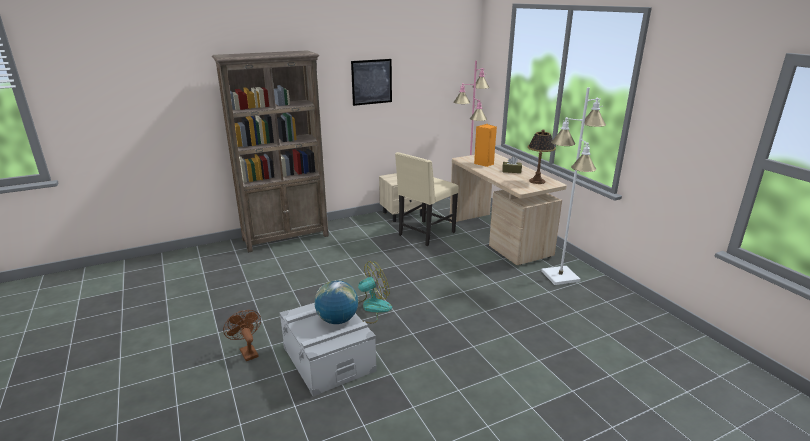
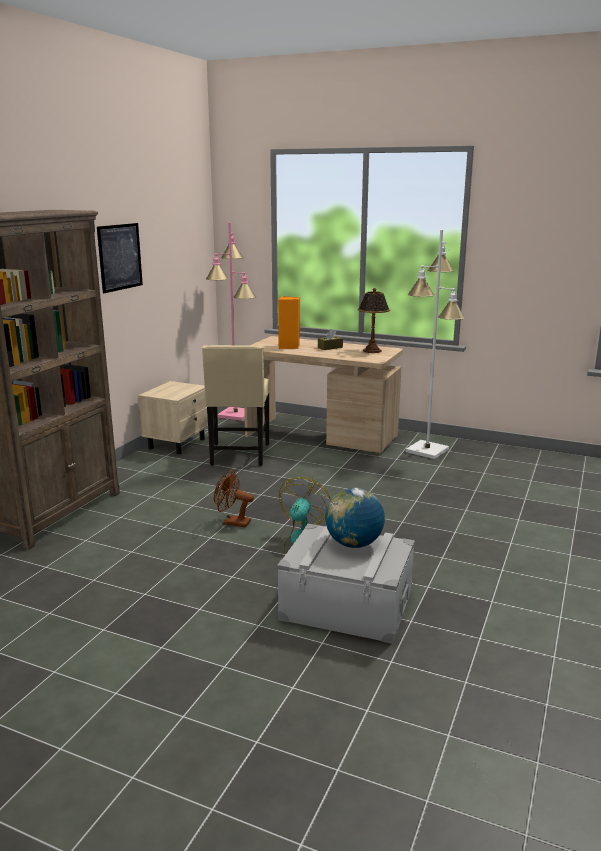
camera: 40 degrees left, 5 degrees down
brown fan [223,310,261,361] -> brown fan moved to [214,470,254,527]

